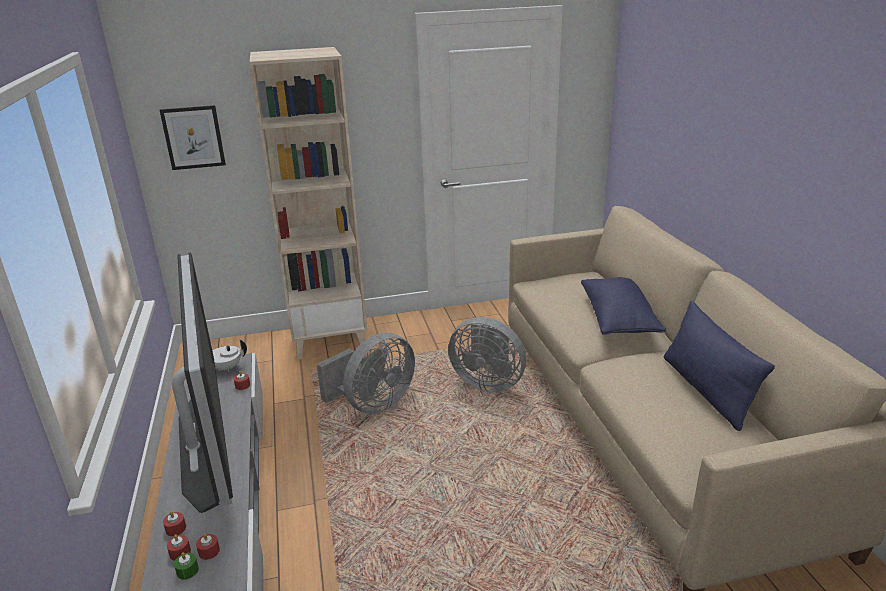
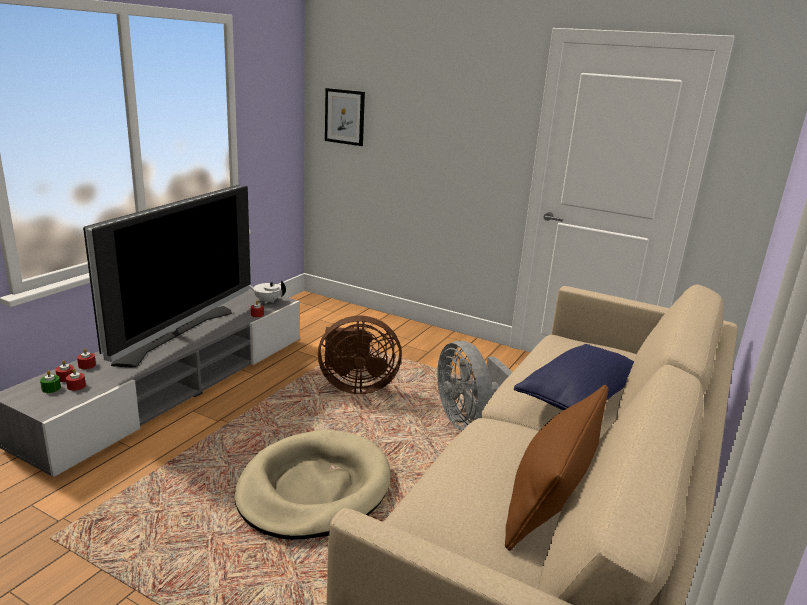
camera: 40 degrees right, 5 degrees down
beige bookcase [250,47,367,360] -> none
grey fan [317,333,415,414] -> brown fan [318,315,402,394]
blue pillow [664,301,775,431] -> brown pillow [505,385,608,551]
none -> beige dog bed [234,430,391,540]

